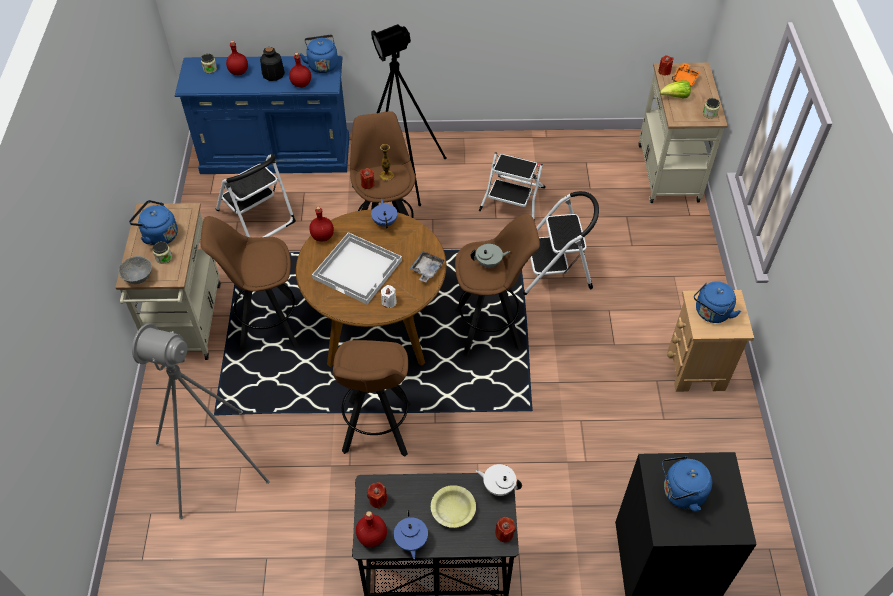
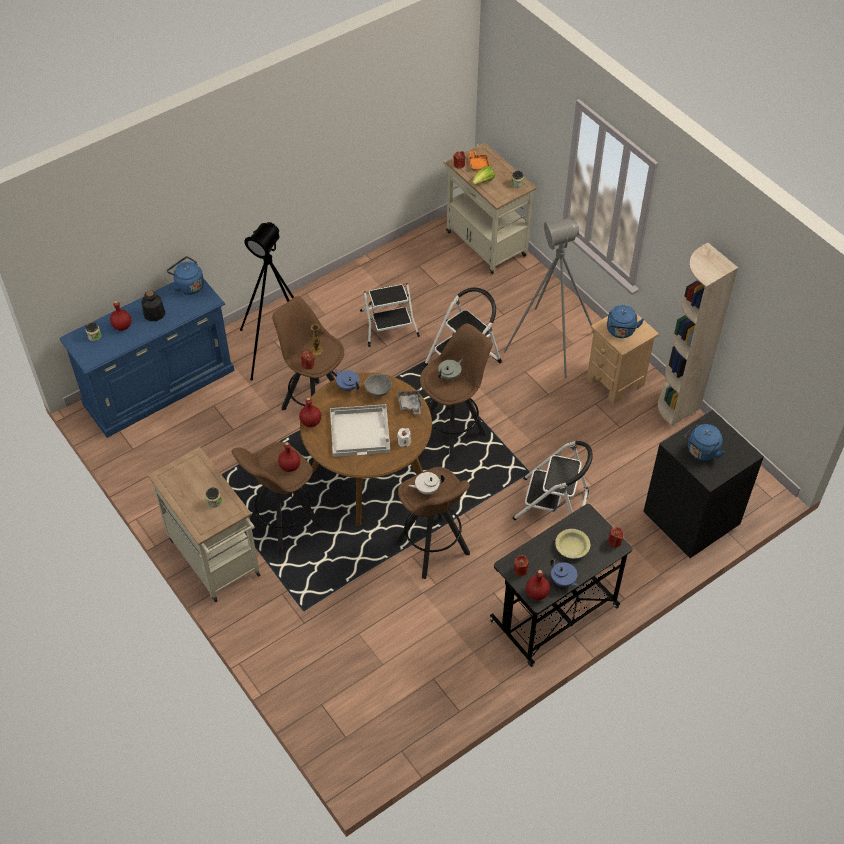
camera: 35 degrees left, 0 degrees up
grey bowl [118,256,152,284] -> grey bowl moved to [365,374,392,397]
blue kettle [129,200,178,245] -> none
grey floor lamp [132,324,270,519] -> grey floor lamp moved to [504,218,594,378]
step ladder [216,154,296,237] -> step ladder moved to [512,441,593,520]
red bottle [289,53,311,88] -> red bottle moved to [278,442,300,472]
white teapot [476,464,522,496] -> white teapot moved to [408,472,444,495]
none -> beige bookcase [658,243,738,426]

